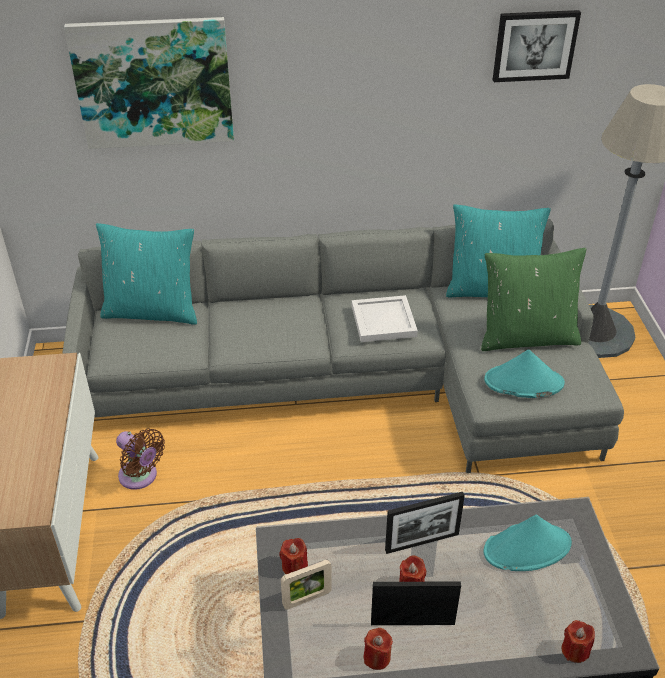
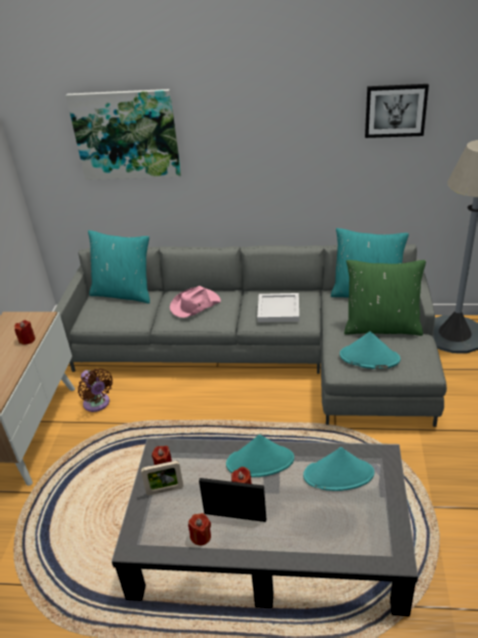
camera: 15 degrees right, 5 degrees down
picture frame [385,492,465,554] -> turquoise hat [226,434,294,477]
red candle [562,620,595,663] -> red candle moved to [15,320,35,345]
none -> pink hat [170,286,221,318]

